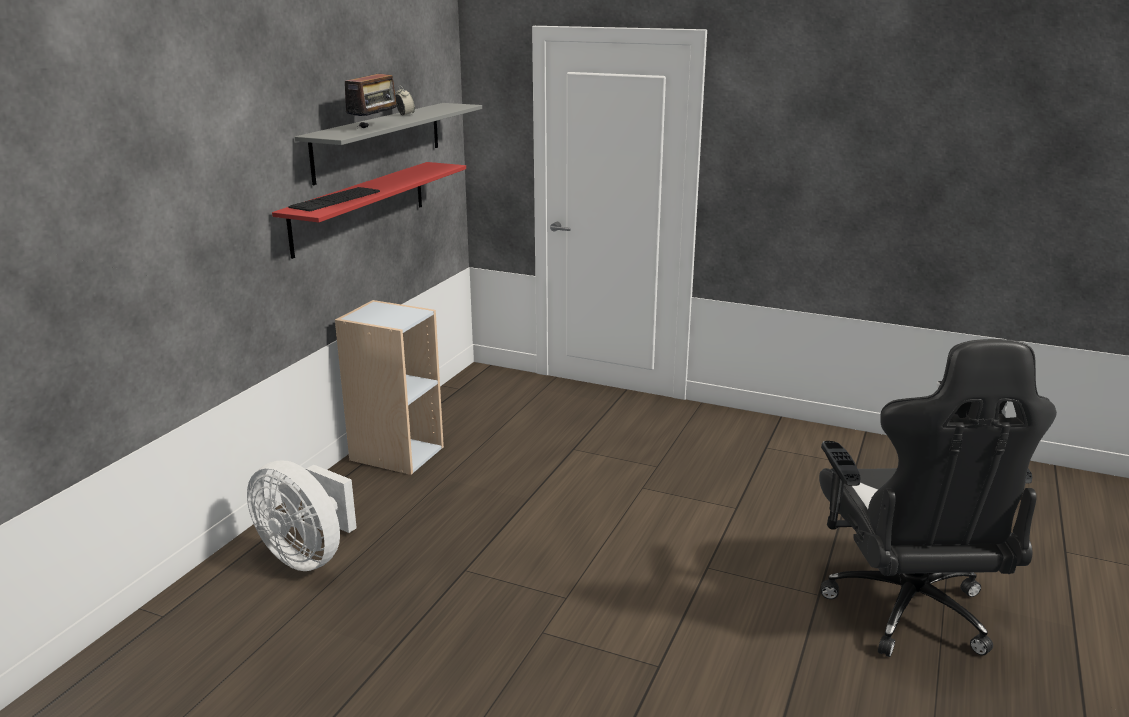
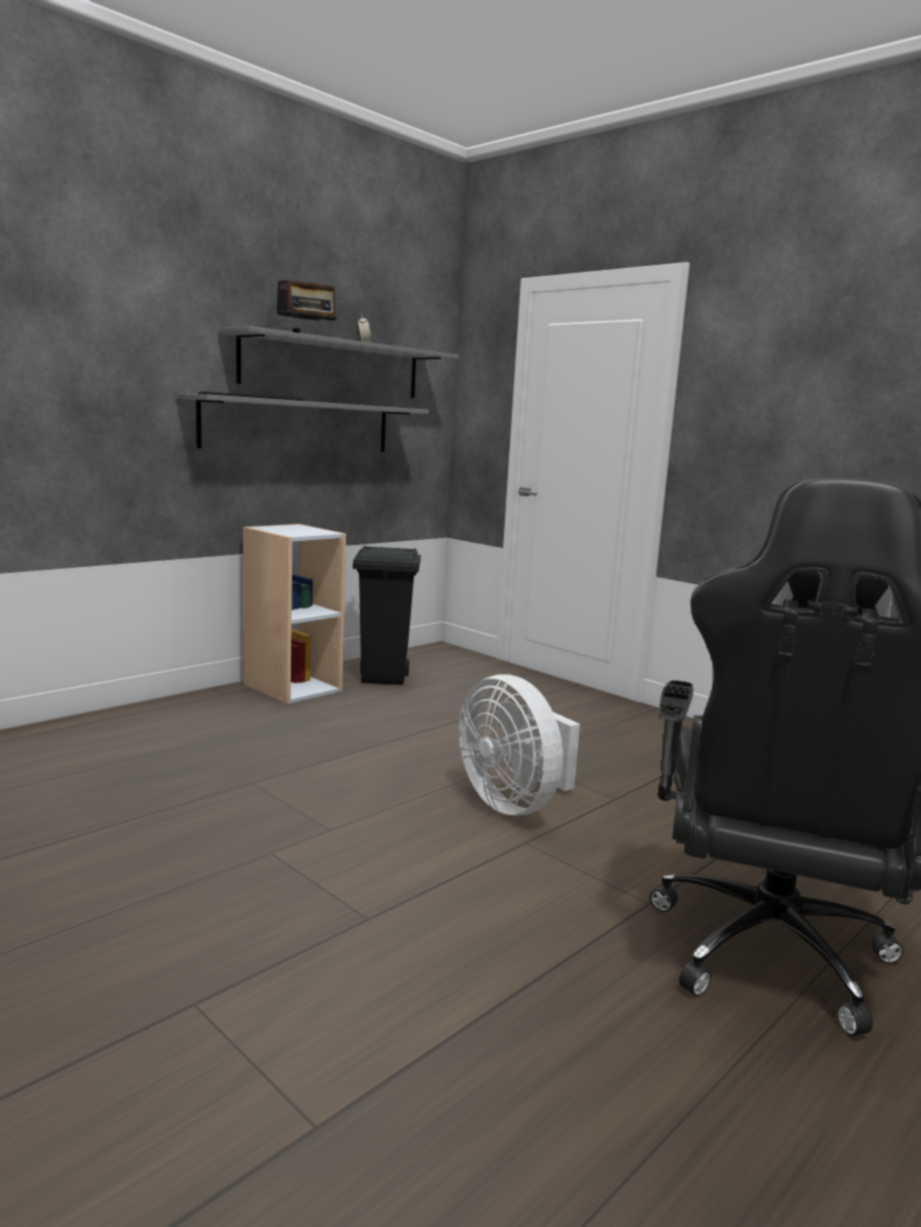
camera: 20 degrees right, 10 degrees down
white fan [247,461,357,571] -> white fan moved to [459,674,580,815]
red shelf [272,162,466,259] -> grey shelf [178,393,429,452]
none -> black trash can [353,545,421,685]

